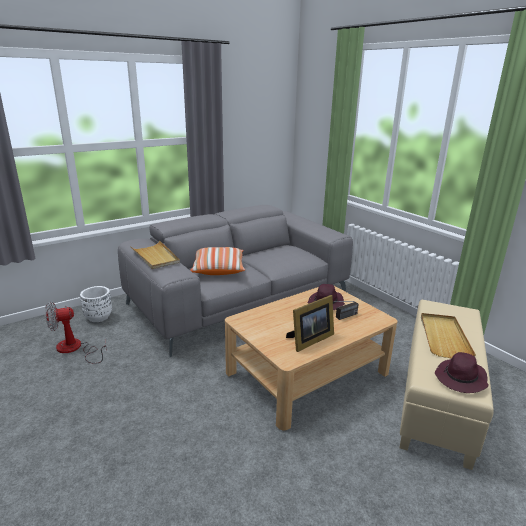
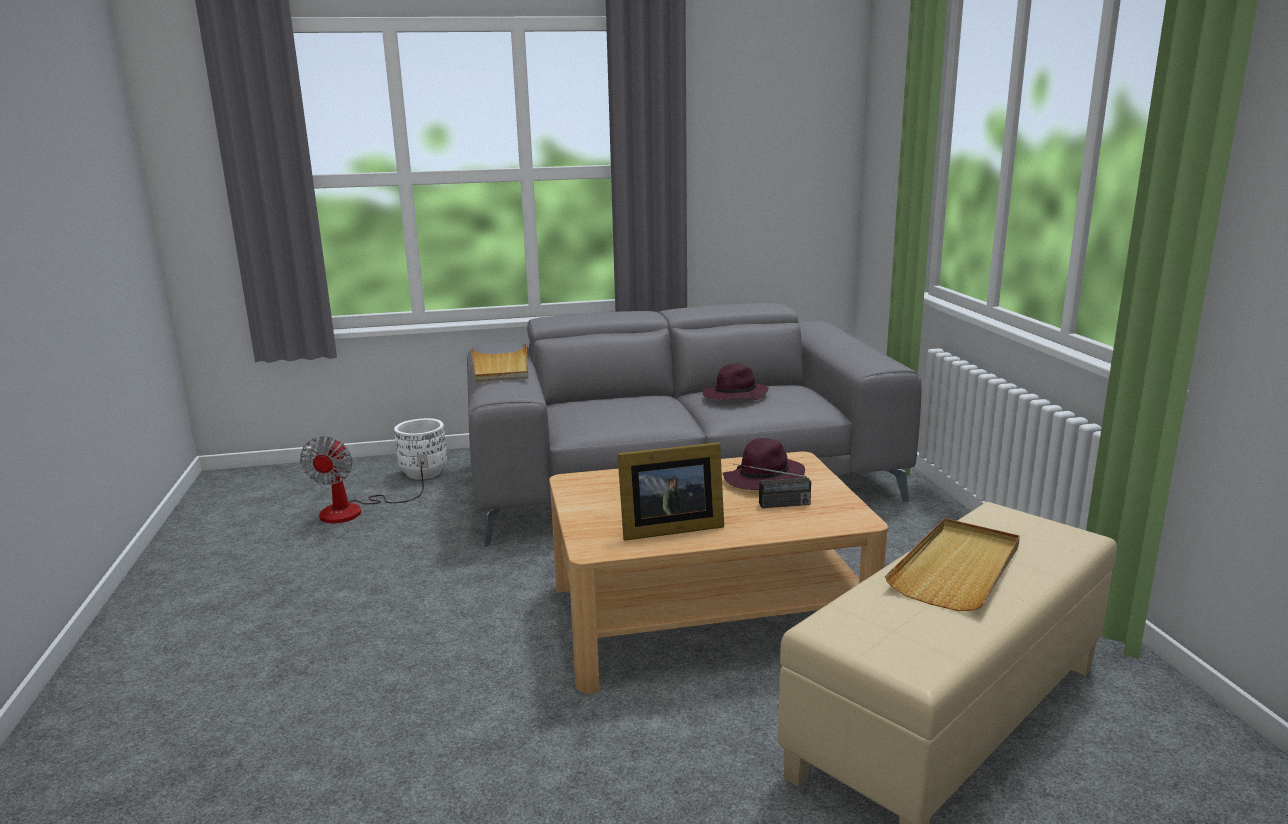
camera: 25 degrees right, 5 degrees down
fan [45,302,107,364] -> fan turned 90 degrees counterclockwise [300,436,428,523]
pillow [190,247,245,275] -> none
purple hat [435,352,489,393] -> purple hat moved to [702,363,769,400]

